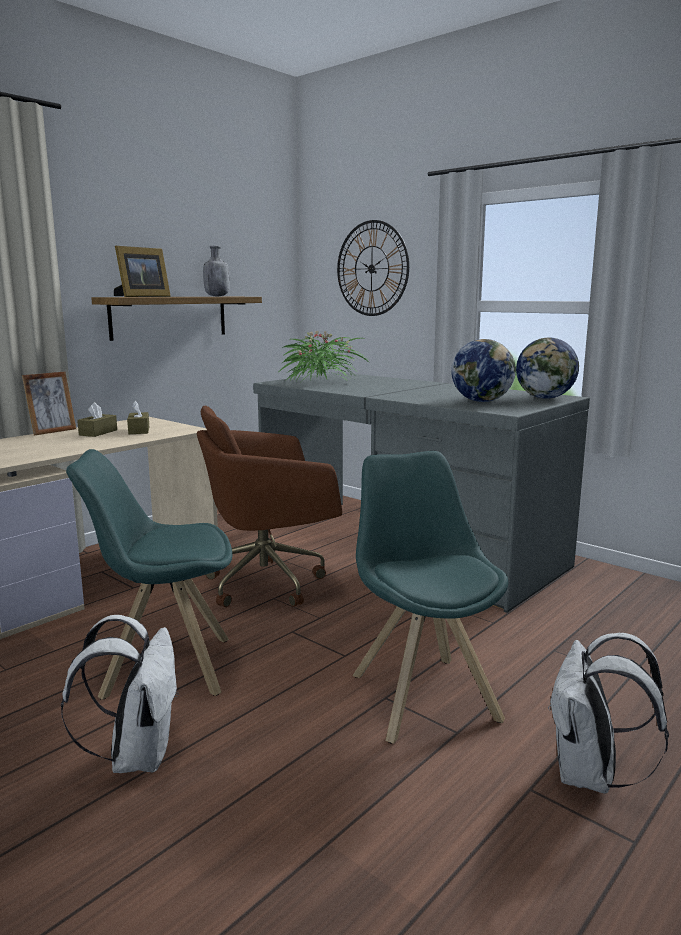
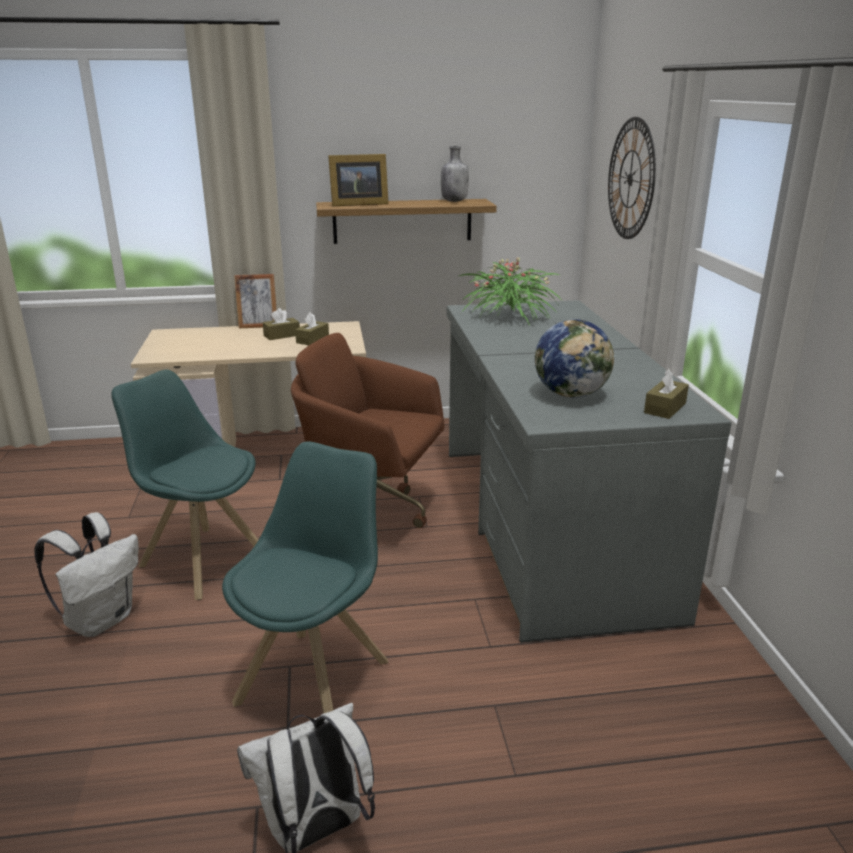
camera: 40 degrees right, 10 degrees up
globe [516,337,579,399] -> brown tissue box [644,368,689,419]

